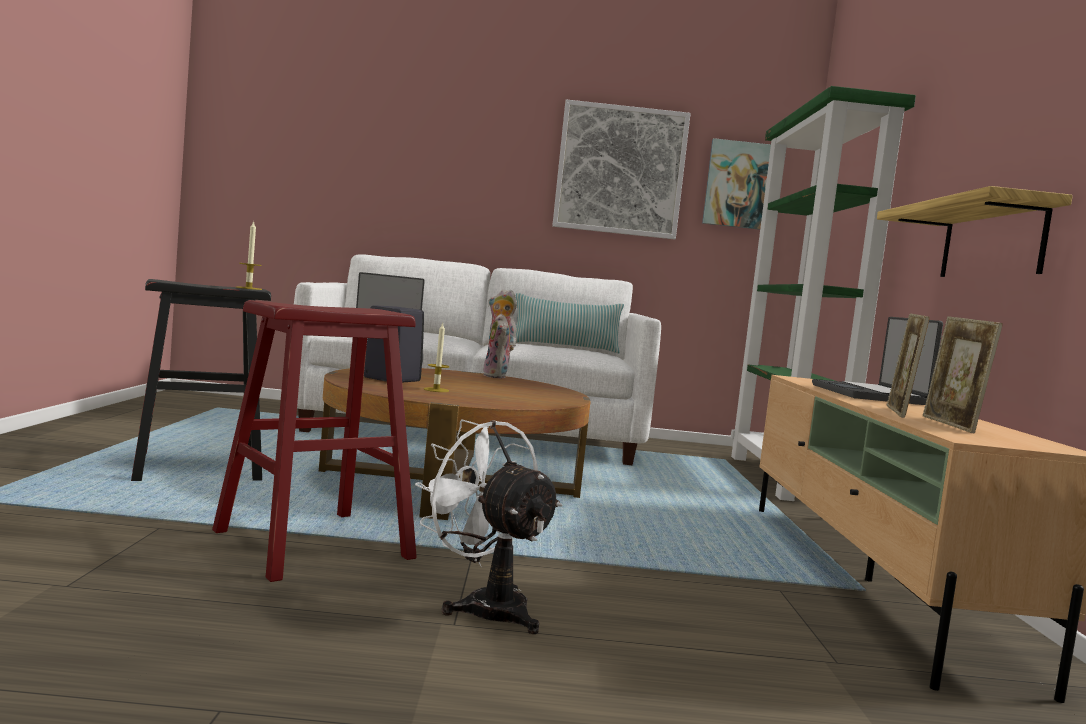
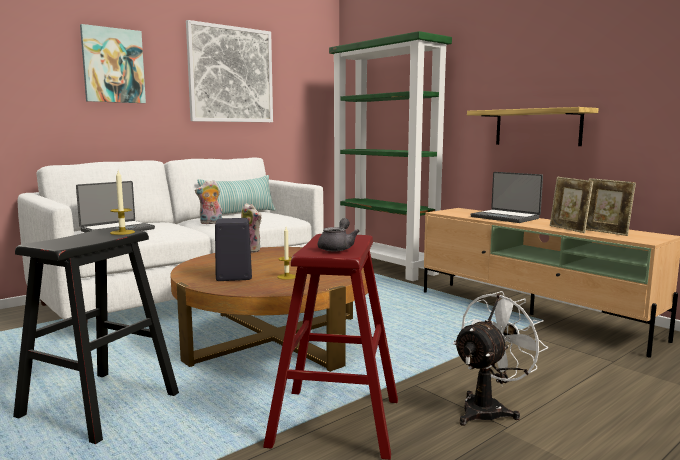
camera: 40 degrees left, 5 degrees up
white fan [415,419,563,634] -> white fan turned 135 degrees clockwise [453,291,548,426]
picture [702,138,771,230] -> picture moved to [80,24,146,103]
none -> grey teapot [318,218,360,252]

